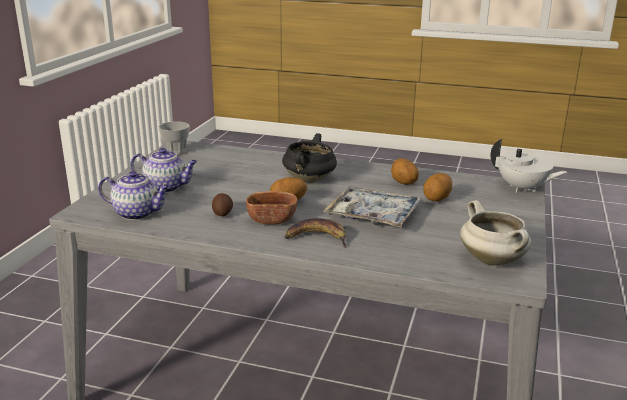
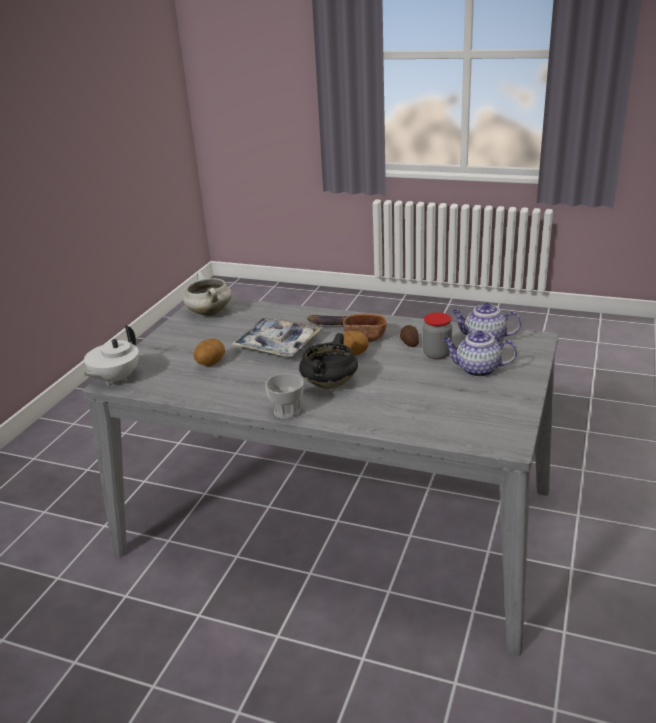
camera: 175 degrees left, 5 degrees up
cup [158,121,190,155] -> cup moved to [265,373,304,419]
potato [391,158,419,185] -> none
white teapot [491,139,567,193] -> white teapot turned 105 degrees counterclockwise [82,325,139,386]
none -> jar [423,312,452,360]

